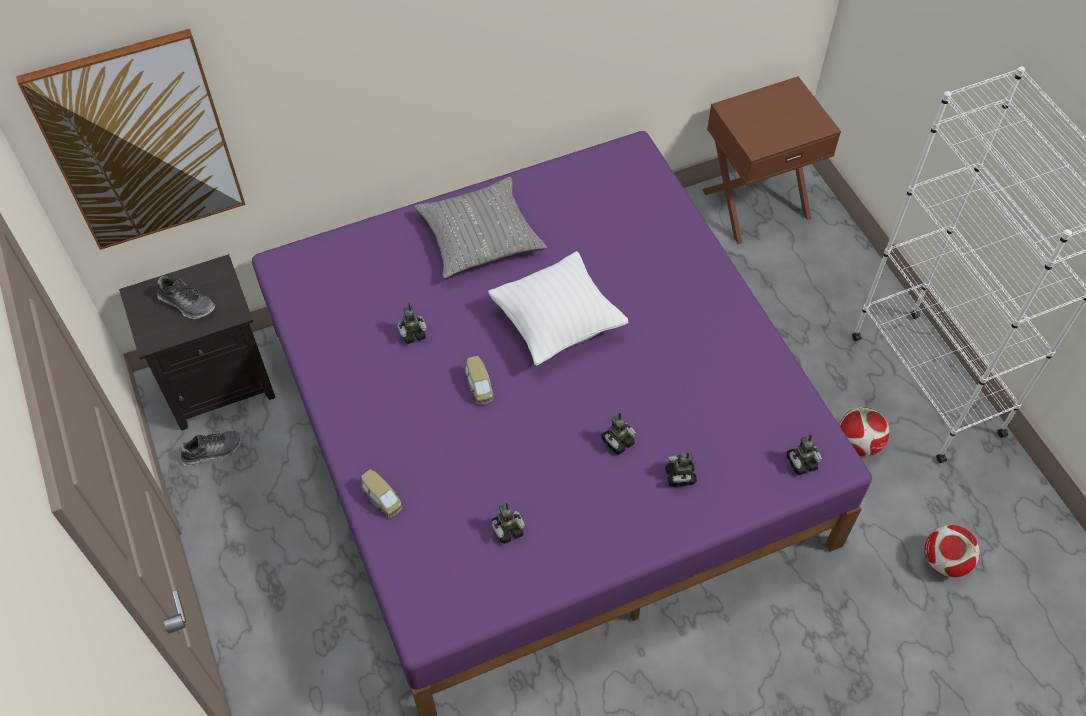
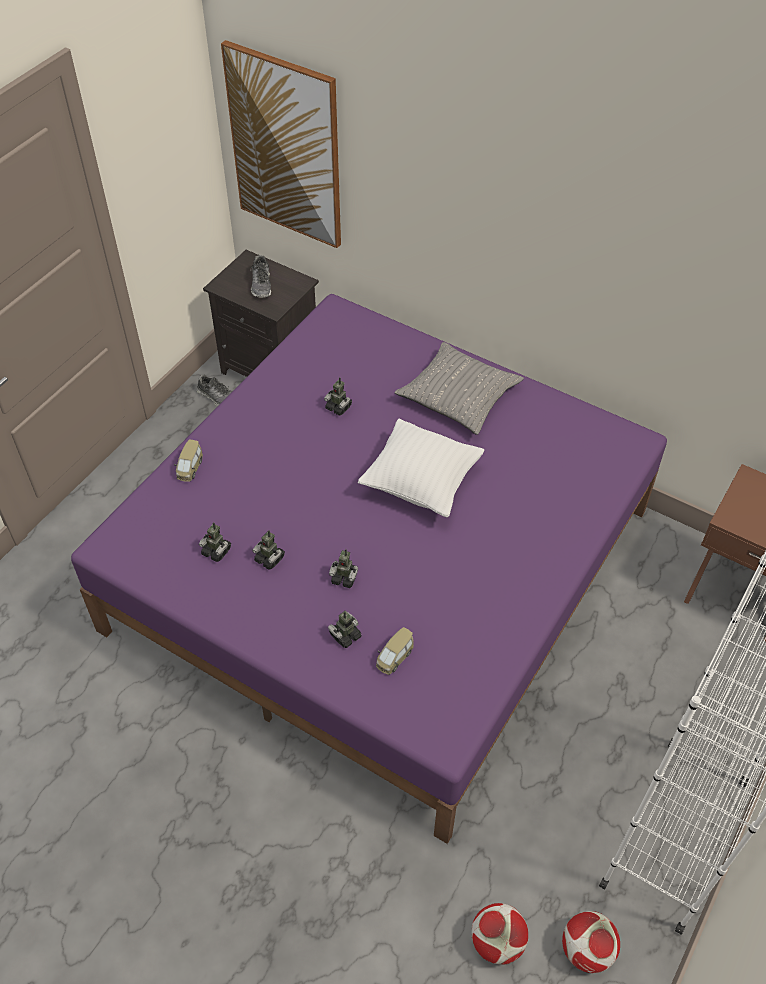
camera: 55 degrees right, 5 degrees down
toy car [465,356,494,405] -> toy car moved to [376,627,414,675]
toy robot [787,434,822,475] -> toy robot moved to [252,530,285,569]
football [839,407,889,456] -> football moved to [562,911,620,973]

